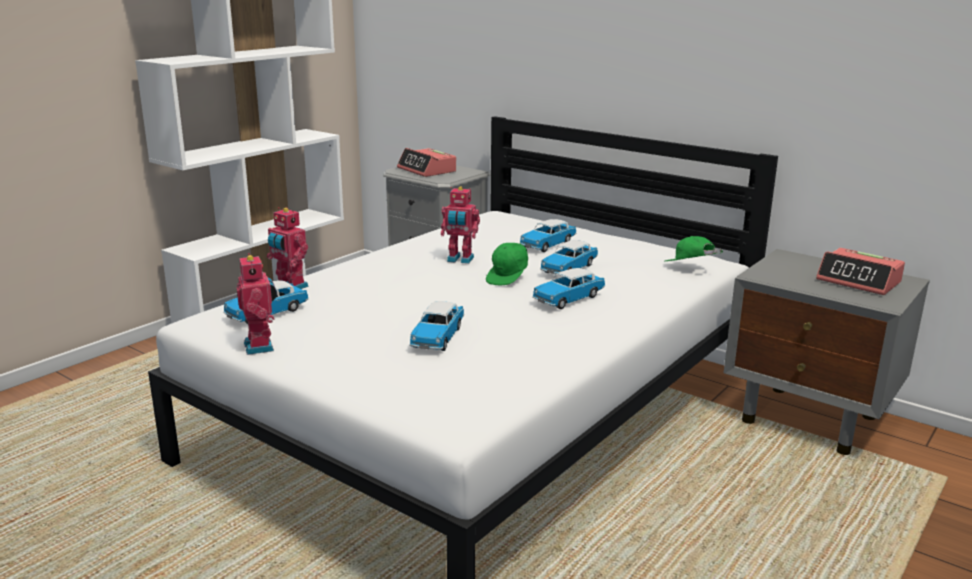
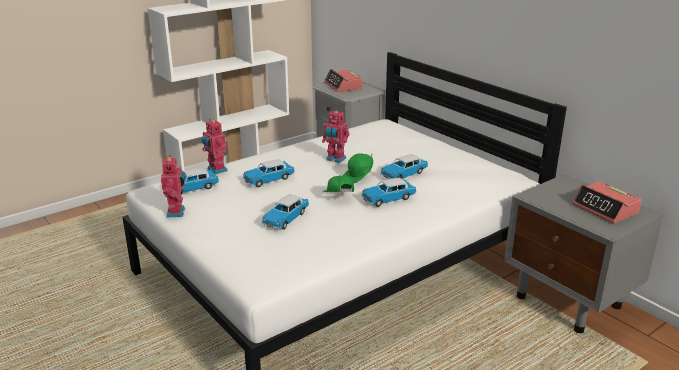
camera: 15 degrees right, 5 degrees up
toy car [519,219,576,252] -> toy car moved to [243,160,295,187]
green cap [665,236,723,261] -> green cap moved to [323,175,354,192]

